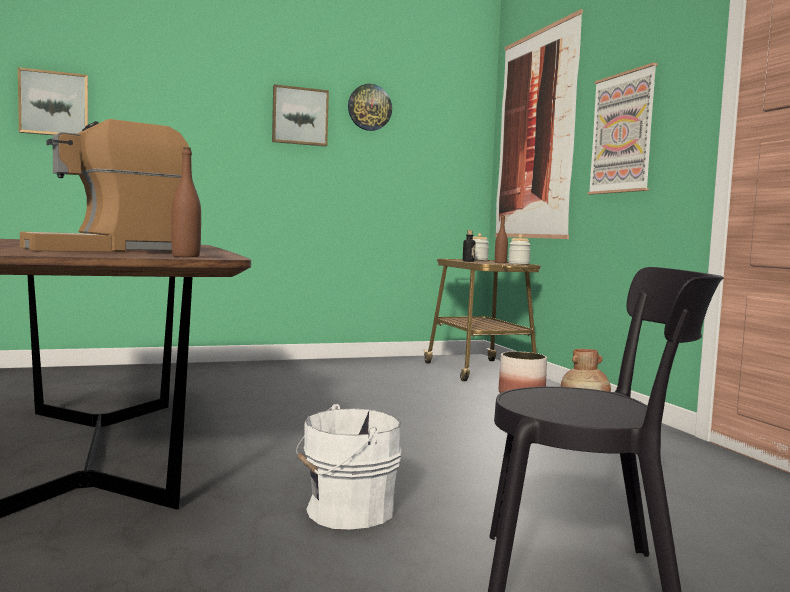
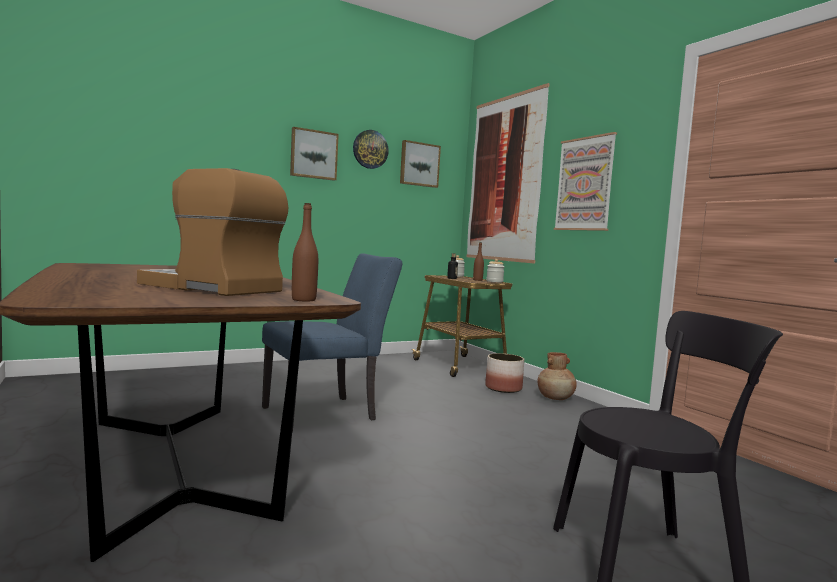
camera: 10 degrees left, 0 degrees up
picture [18,67,88,135] -> picture moved to [400,140,441,188]
coffee machine [20,119,192,252] -> coffee machine turned 75 degrees clockwise [137,168,288,296]
white bucket [296,404,402,529] -> none
none -> blue chair [262,253,403,432]

